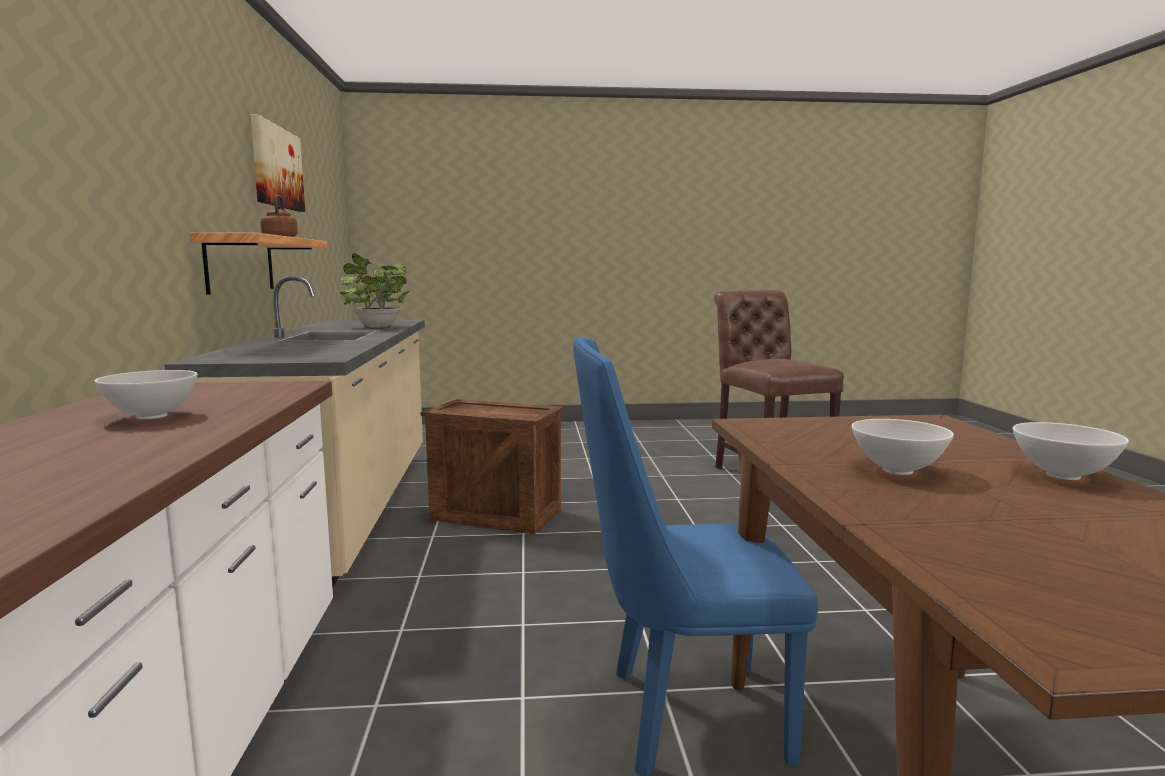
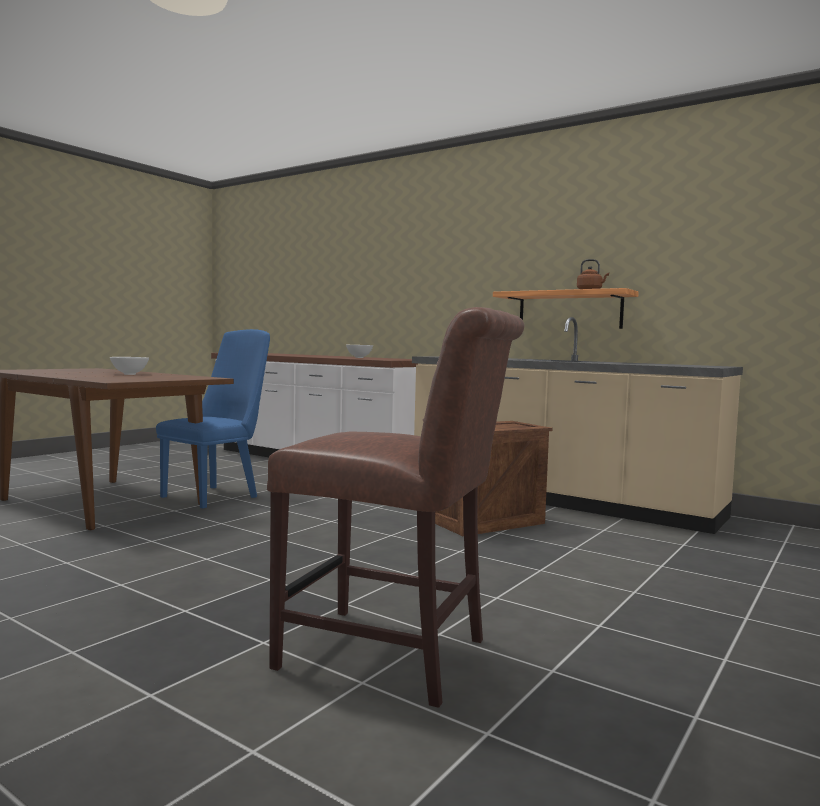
camera: 130 degrees right, 5 degrees down
picture [251,114,305,212] -> none
potted plant [336,253,410,327] -> none
white bowl [1013,422,1129,480] -> none

